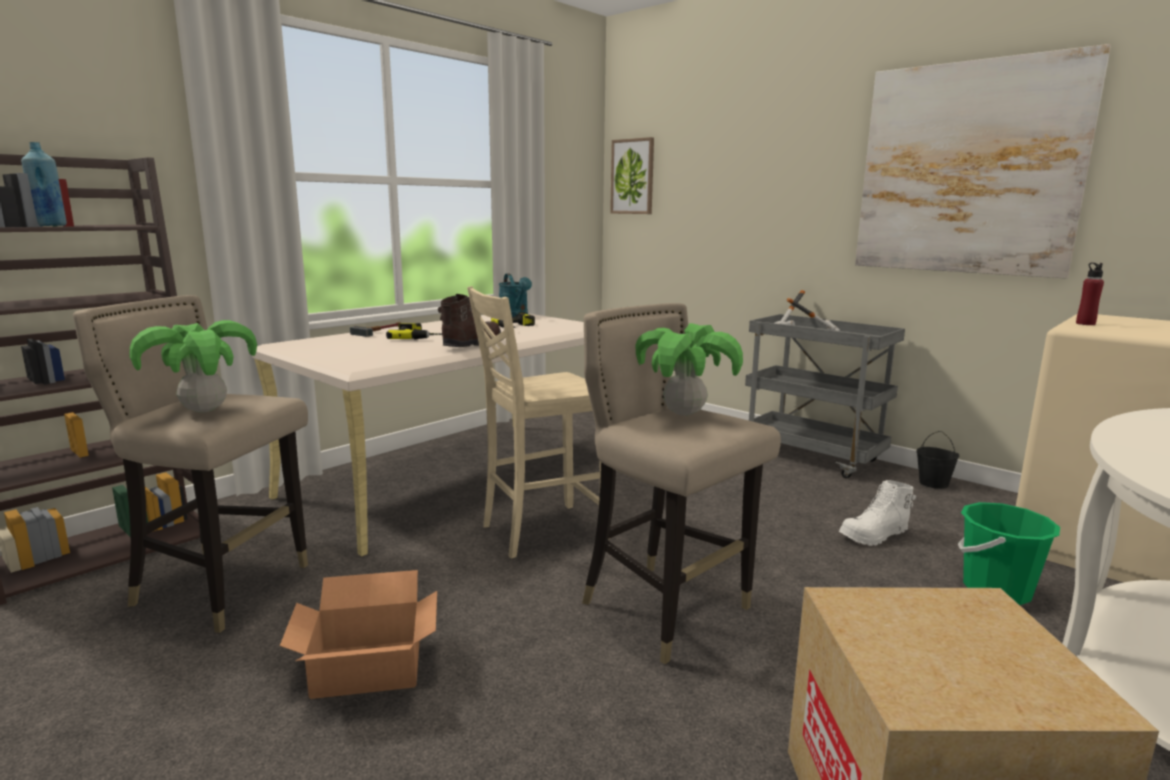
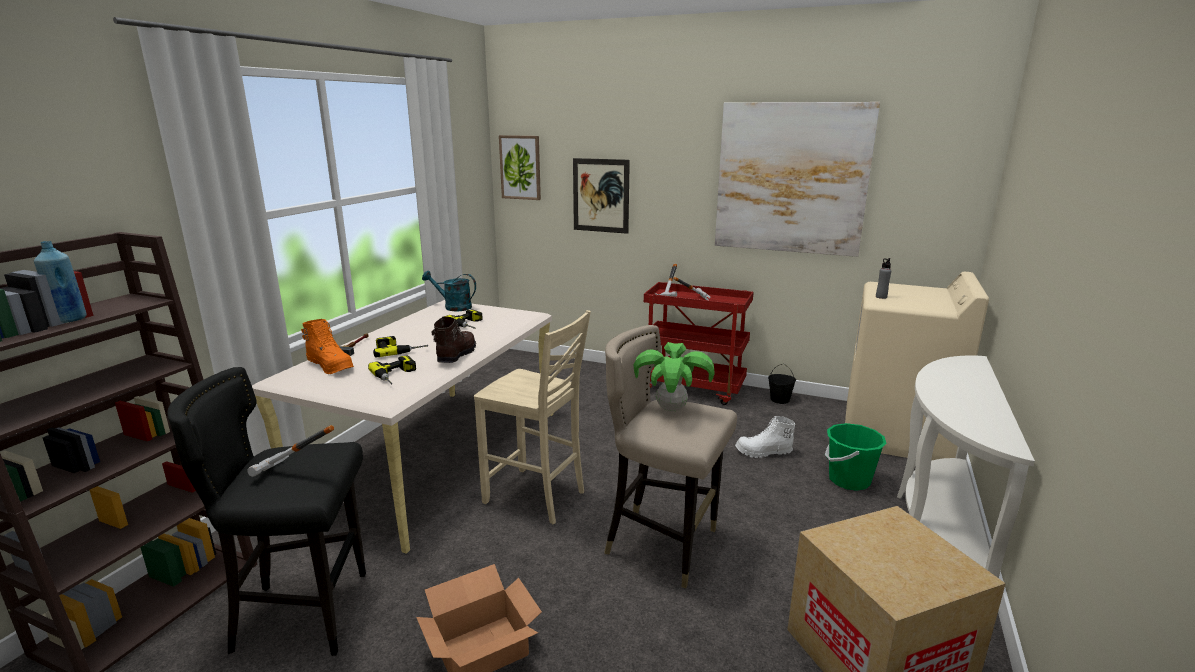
camera: 20 degrees left, 5 degrees up
beige stool [73,295,308,633] -> black stool [167,367,366,656]
potted plant [130,320,257,413] -> hammer [247,425,334,477]
beige chair [467,286,611,559] -> beige chair turned 105 degrees counterclockwise [474,310,591,524]
turquoise watering can [499,273,532,317] -> turquoise watering can turned 150 degrees clockwise [422,271,476,311]
grey cart [745,314,905,478] -> red cart [644,282,754,405]
white boot [839,480,916,546] -> white boot turned 45 degrees clockwise [735,416,795,458]
red bottle [1076,263,1104,325] -> grey bottle [876,258,891,299]
none -> orange boot [301,319,354,374]
none -> power drill [368,356,416,384]
none -> picture [573,158,630,234]

